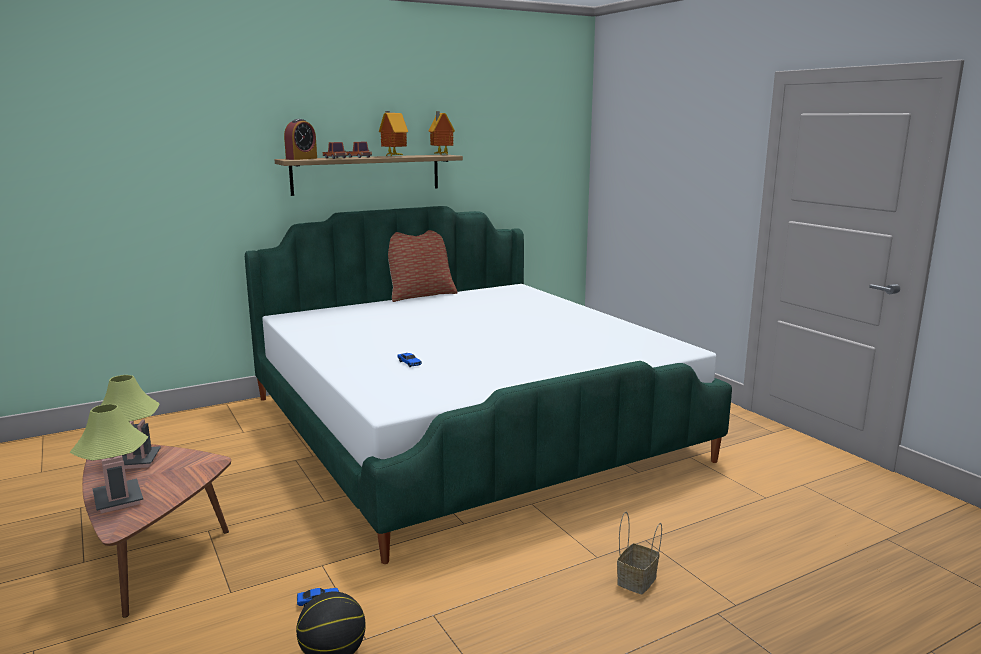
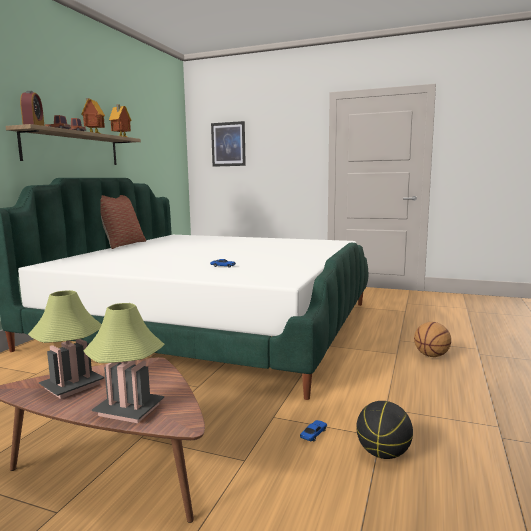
camera: 40 degrees left, 5 degrees down
basket [617,512,662,594] -> basketball [414,322,451,357]
none -> picture [211,121,246,167]

